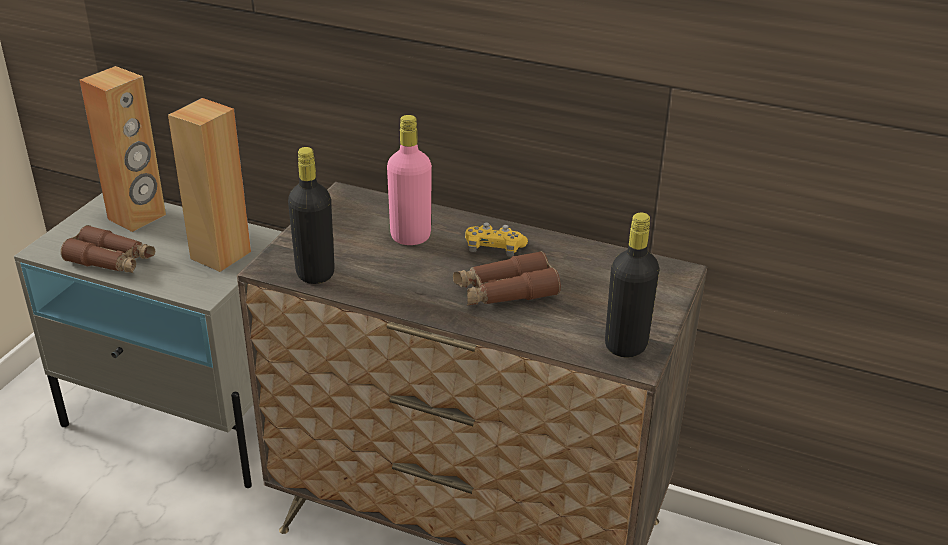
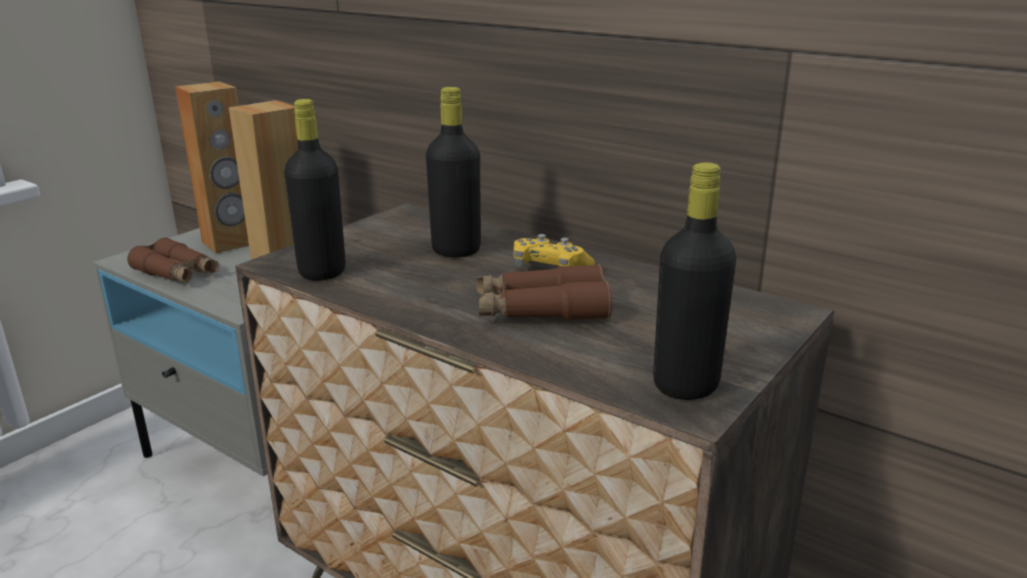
camera: 15 degrees right, 10 degrees down
pink bottle [387,115,432,245] -> black bottle [426,87,481,257]

